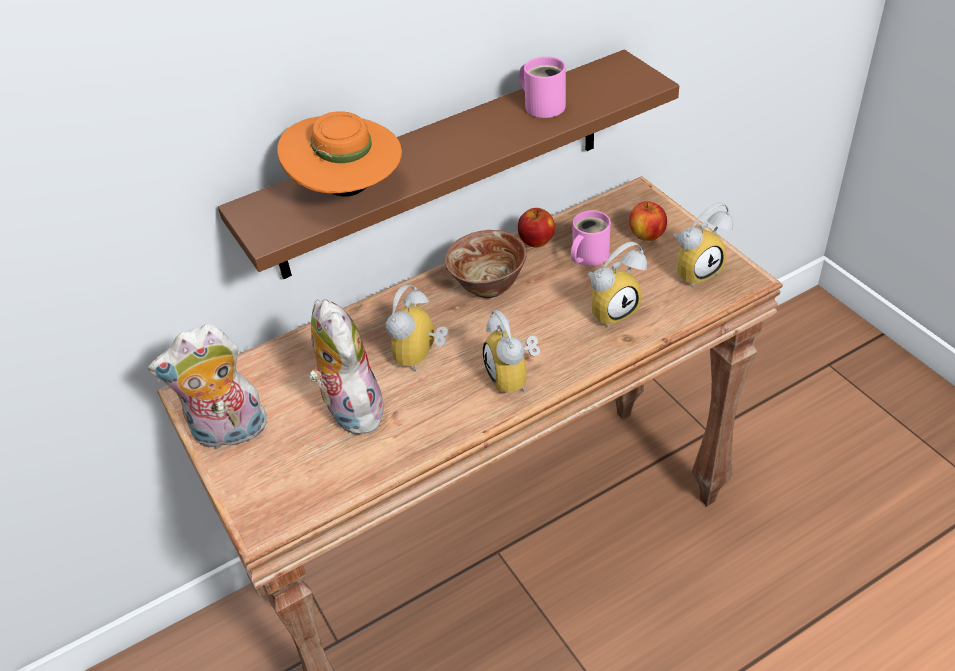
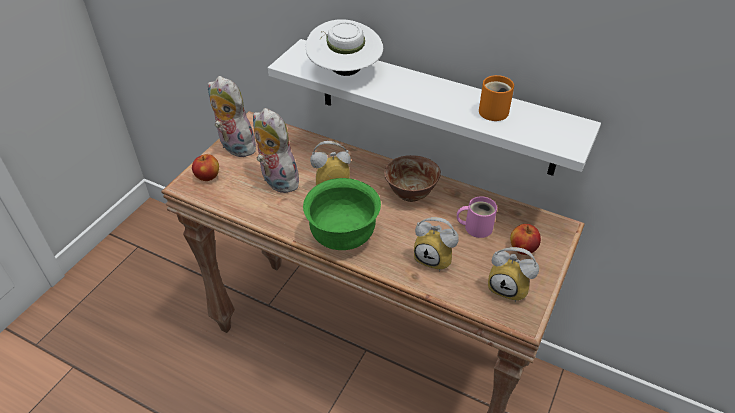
camera: 55 degrees right, 0 degrees up
brown shelf [218,50,679,279] -> white shelf [268,39,601,176]
orange hat [277,111,402,196] -> white hat [306,19,383,76]
plush toy [308,299,390,434] -> plush toy turned 75 degrees counterclockwise [253,108,299,193]
alarm clock [483,310,540,394] -> green bowl [303,178,381,250]
apple [518,208,555,247] -> apple moved to [192,154,219,181]
pink mug [519,56,566,118] -> orange mug [479,75,514,121]

